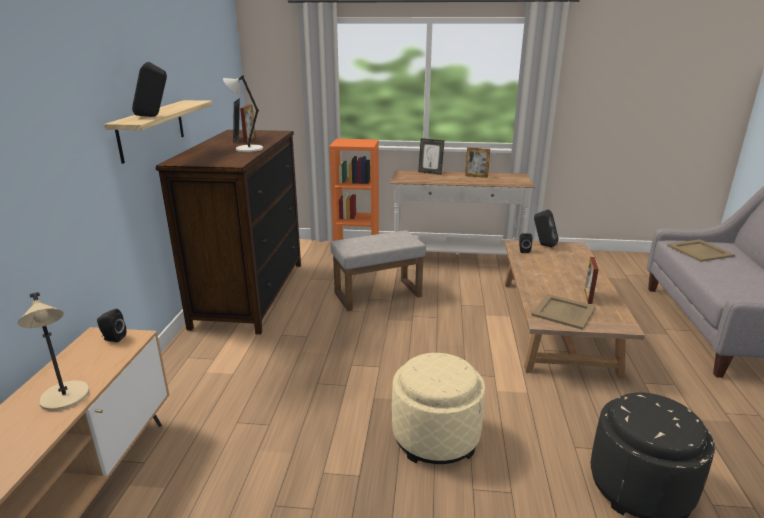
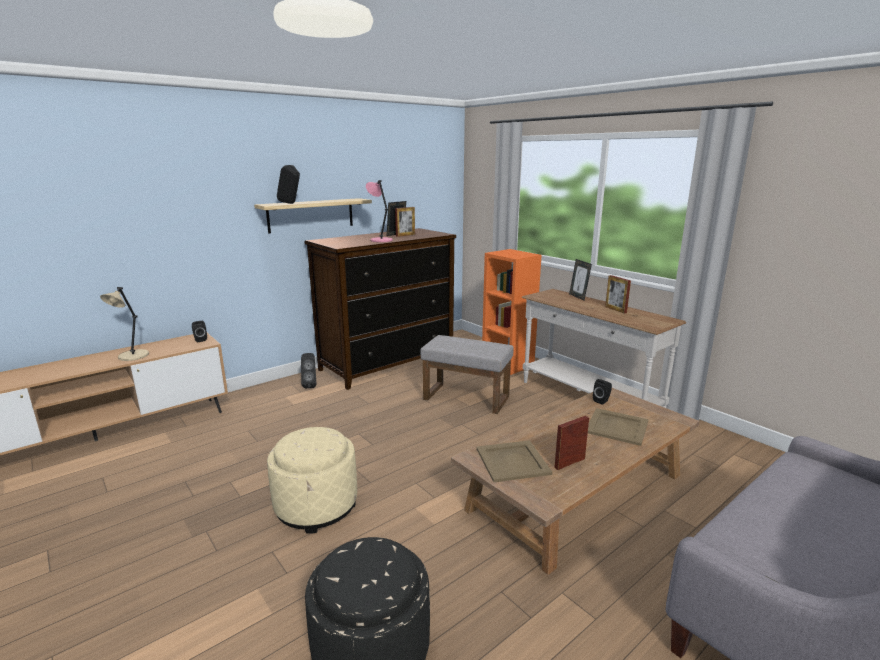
camera: 45 degrees right, 5 degrees down
grey table lamp [223,75,263,152] -> pink table lamp [366,180,393,242]
black speaker [534,209,559,248] -> black speaker moved to [301,353,316,388]
beige tray [667,239,735,262] -> beige tray moved to [588,408,649,446]

